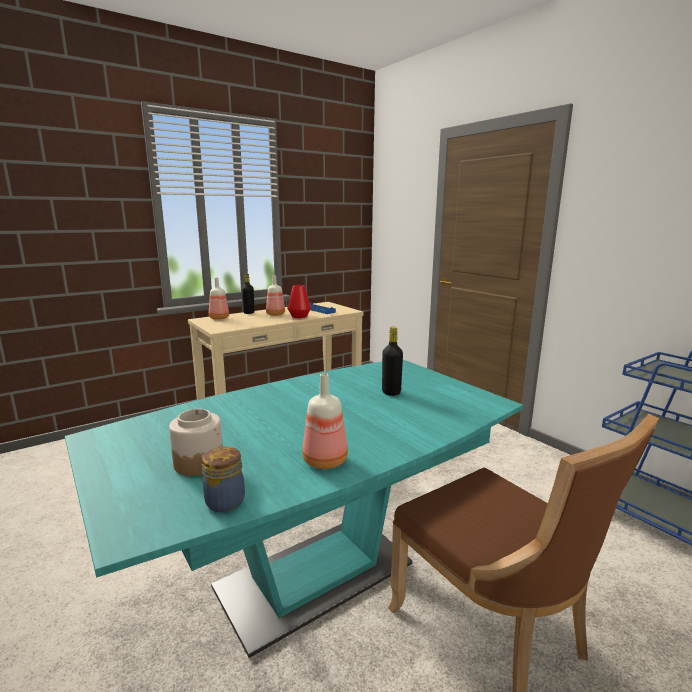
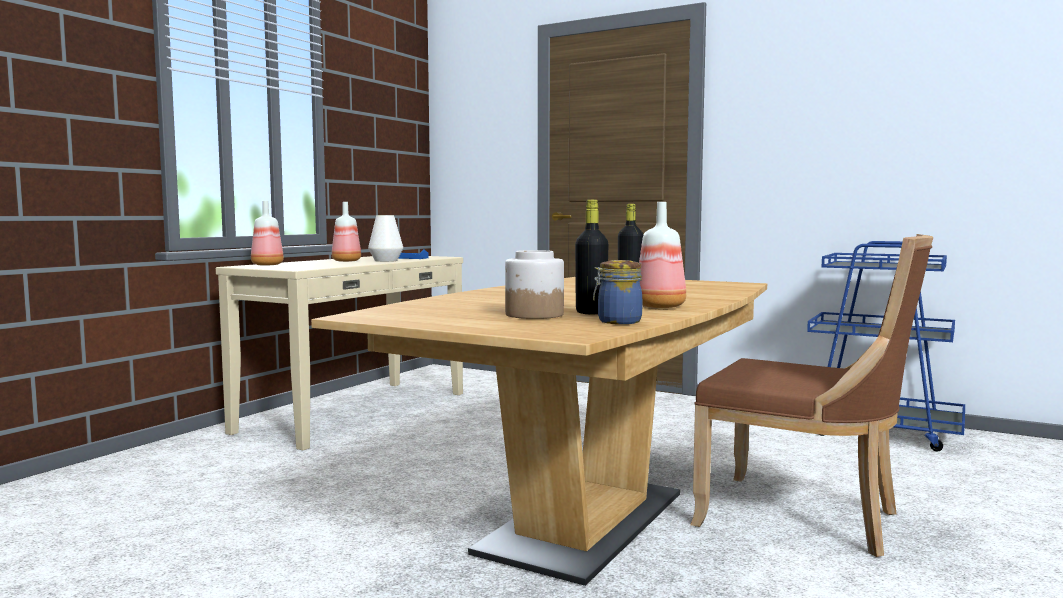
camera: 25 degrees left, 10 degrees down
turquoise dining table [65,359,523,658] -> brown dining table [311,277,767,586]
black bottle [242,274,255,314] -> black bottle moved to [575,200,608,314]
red vase [287,285,311,318] -> white vase [368,215,403,262]

